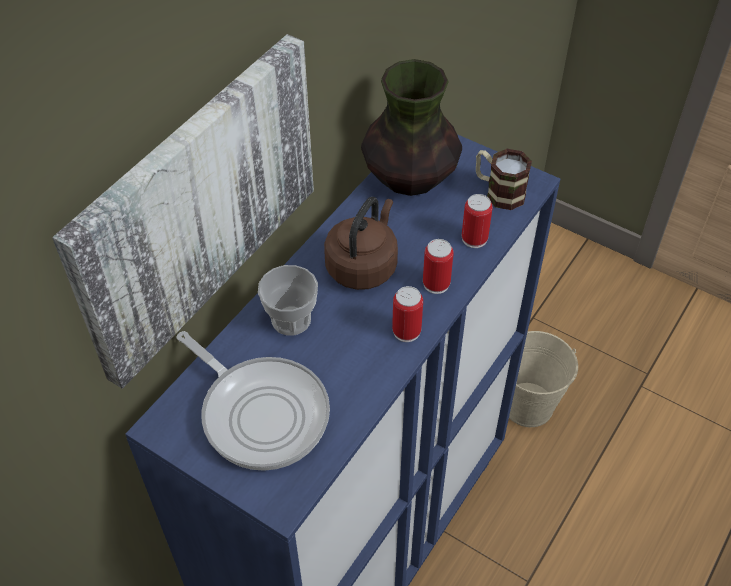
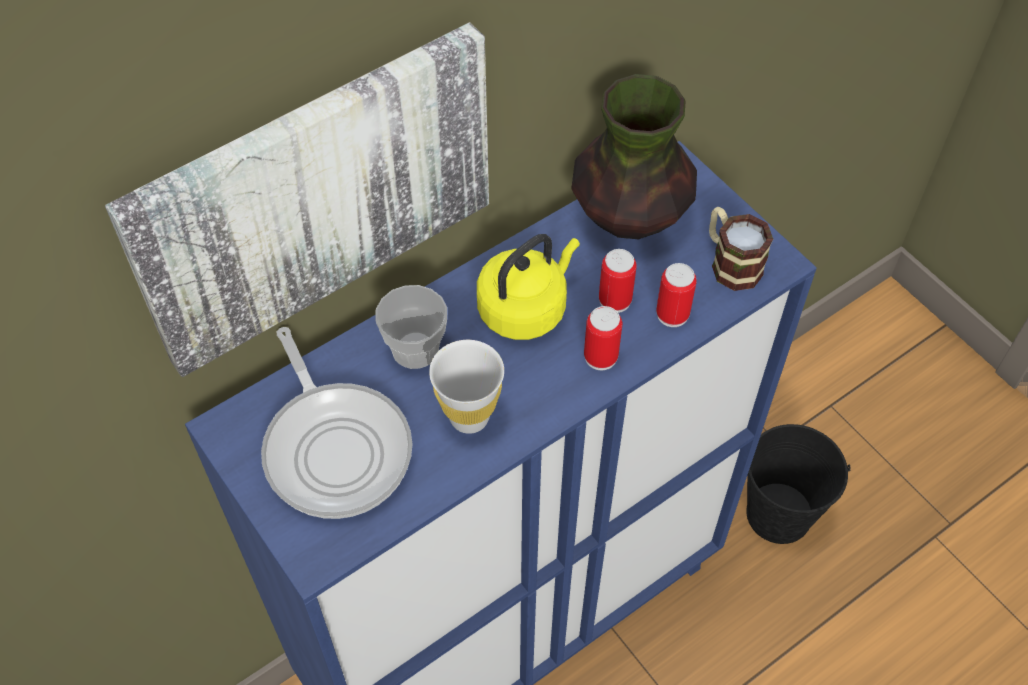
camera: 20 degrees right, 5 degrees up
brown kettle [324,197,398,290] -> yellow kettle [477,234,580,340]
can [392,286,423,342] -> can moved to [599,249,637,313]
beige bucket [509,331,578,427] -> black bucket [746,424,850,544]
none -> white cup [429,340,504,434]

